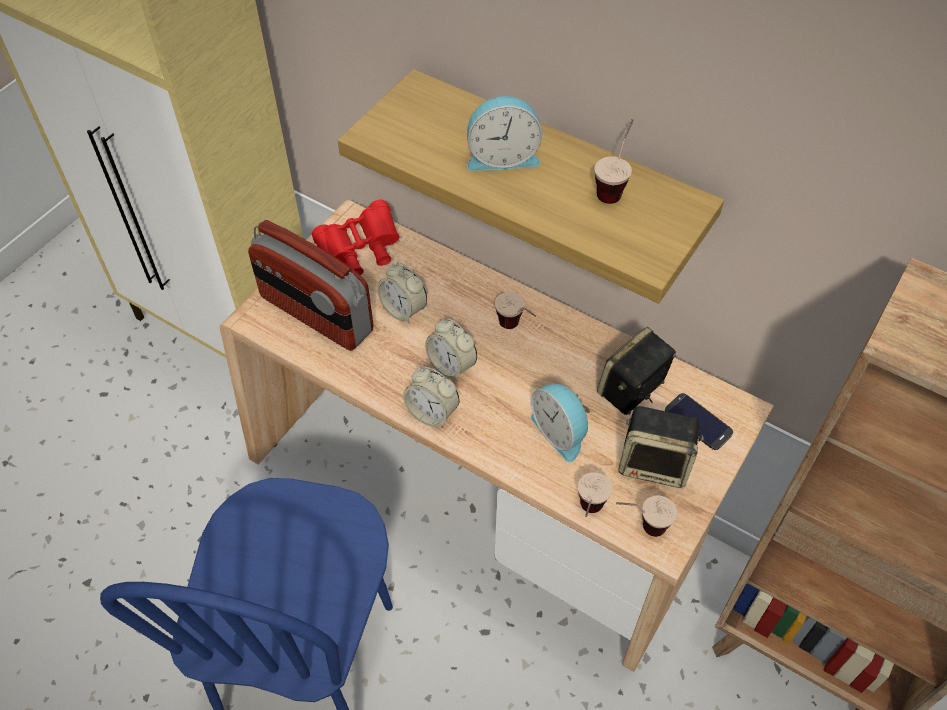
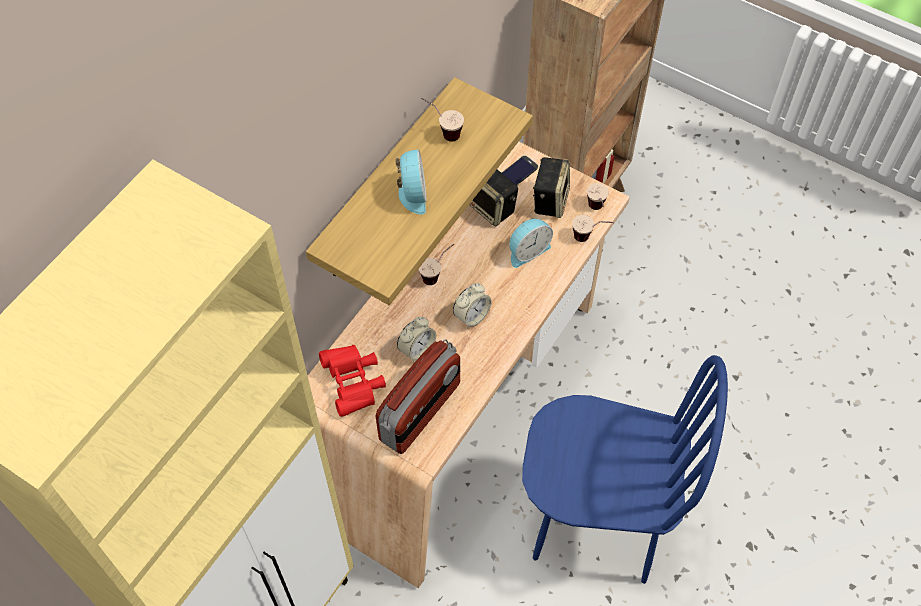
camera: 90 degrees left, 5 degrees up
alarm clock [403,367,459,428] -> none

